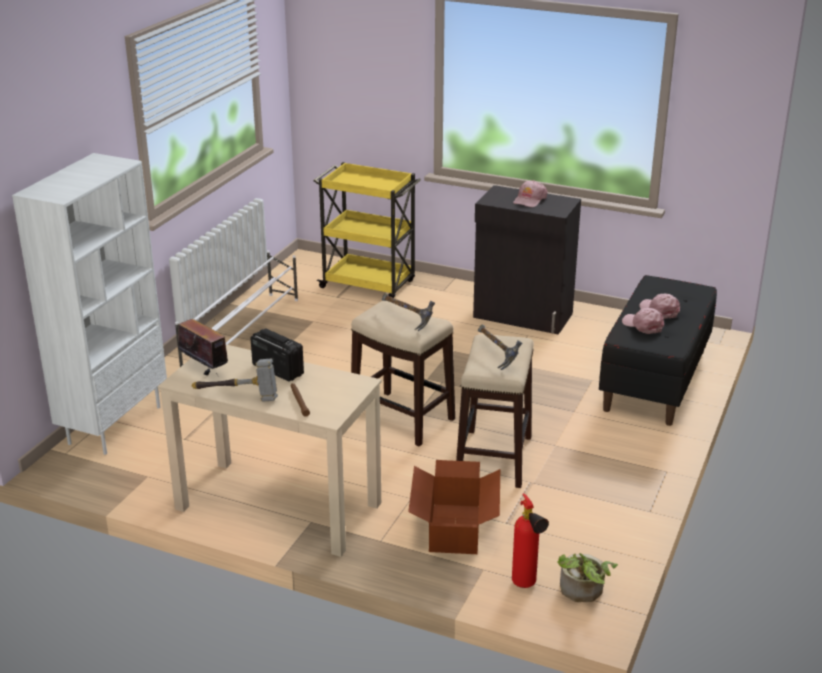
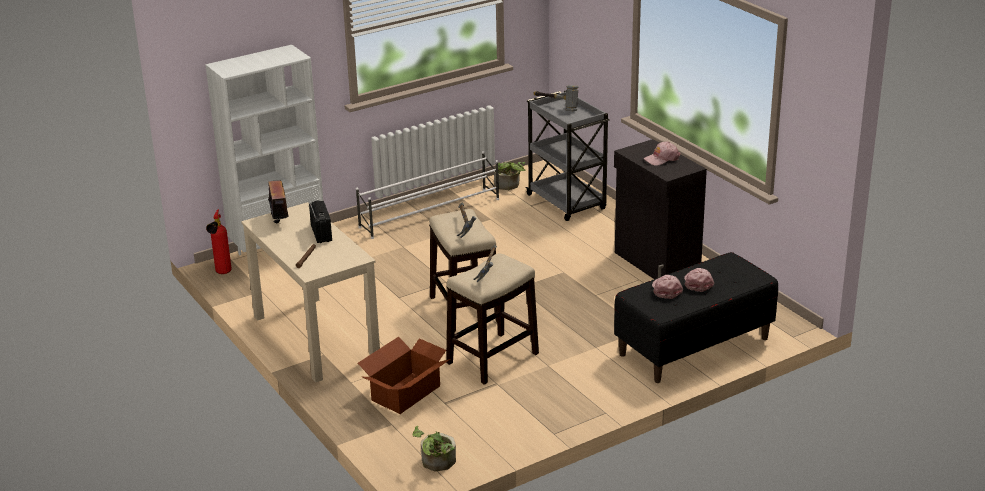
camera: 35 degrees right, 0 degrees up
hammer [192,359,278,402] -> hammer moved to [533,85,578,111]
yellow cart [314,162,421,298] -> grey cart [525,91,610,221]
fire extinguisher [512,493,549,588] -> fire extinguisher moved to [206,209,232,274]
none -> potted plant [494,162,526,190]

